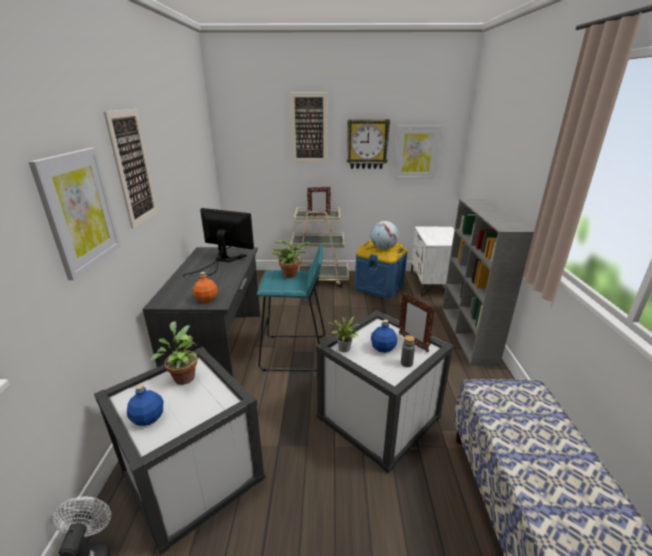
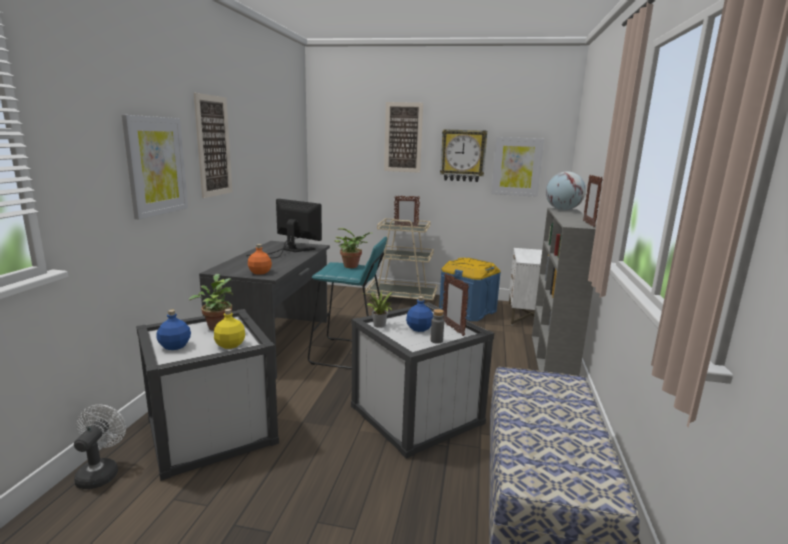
camera: 10 degrees right, 10 degrees down
globe [370,221,399,250] -> globe moved to [546,171,586,210]
none -> yellow bottle [214,309,245,349]
none -> picture frame [583,175,603,227]

